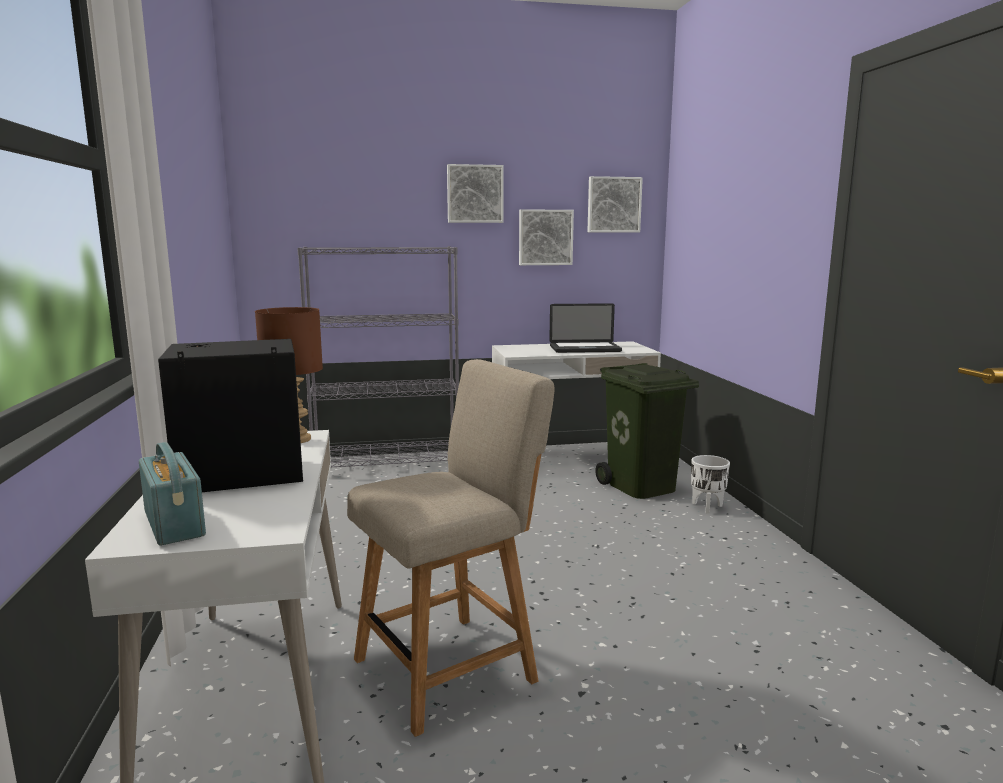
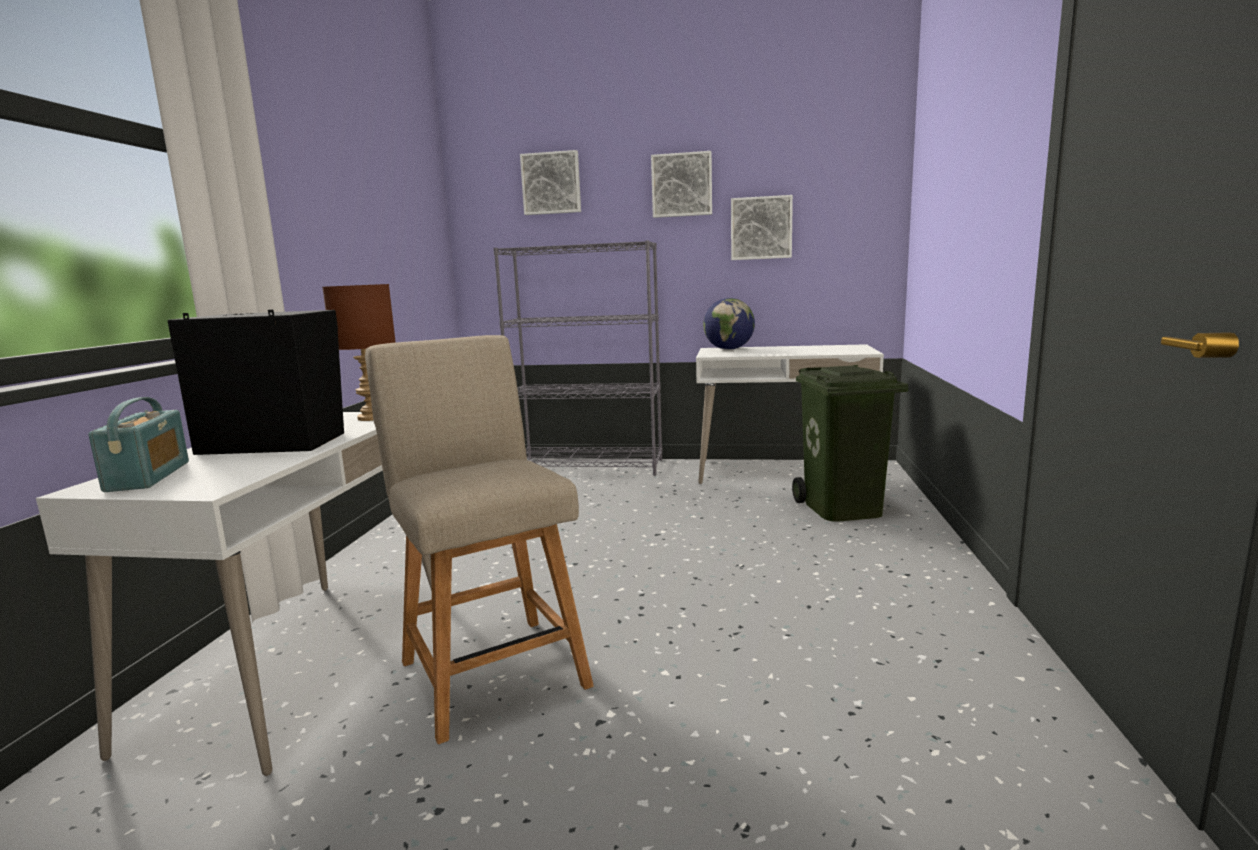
camera: 20 degrees right, 0 degrees up
beige chair [347,359,555,737] -> beige chair turned 105 degrees counterclockwise [365,335,594,744]
laptop [549,303,622,353] -> none
picture [587,176,643,233] -> picture moved to [520,150,581,215]
white planter [691,455,730,514] -> none
none -> globe [703,298,755,350]

